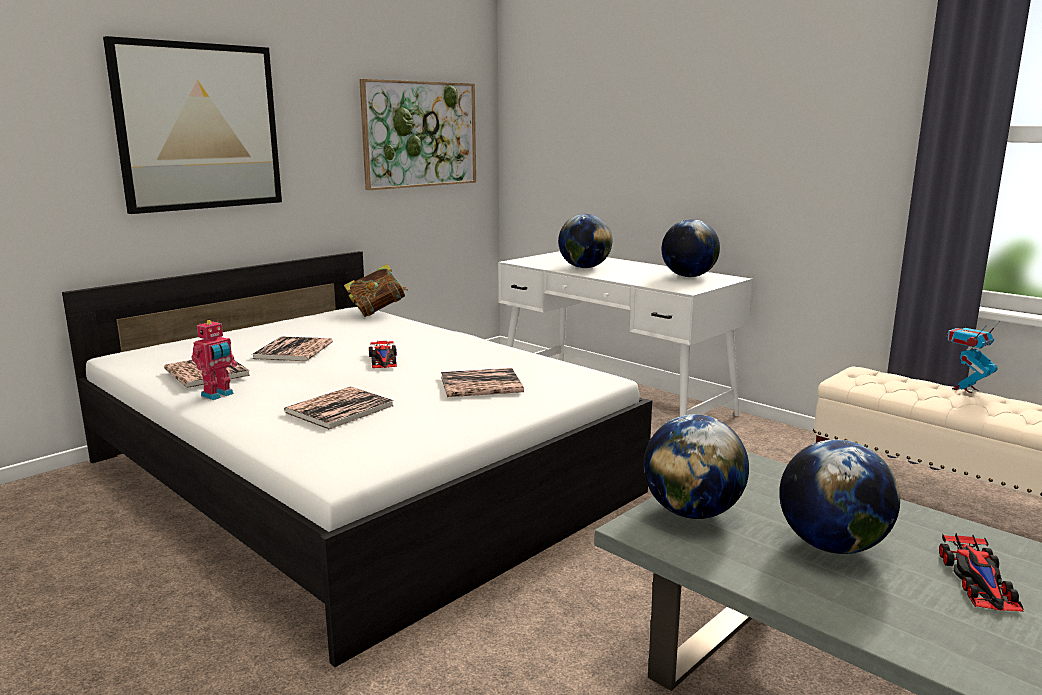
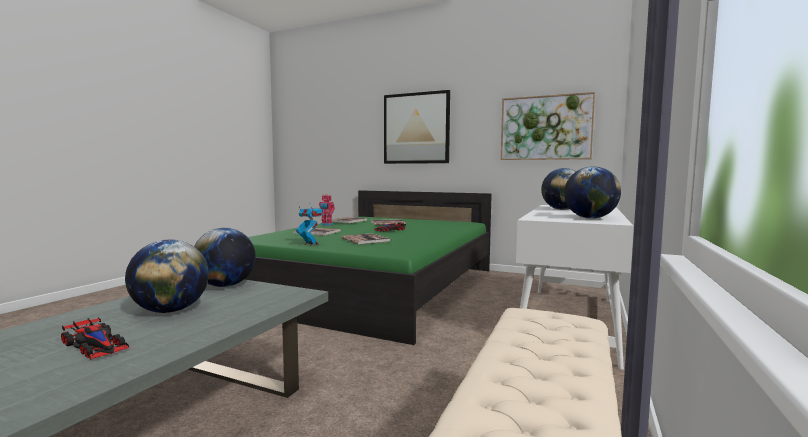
camera: 70 degrees right, 10 degrees down
white bed [62,251,652,667] -> green bed [245,190,492,345]
book [344,264,408,317] -> none
toy car [939,533,1023,612] -> toy car turned 135 degrees counterclockwise [61,317,129,359]
toy robot [947,321,1000,393] -> toy robot moved to [296,202,324,246]

